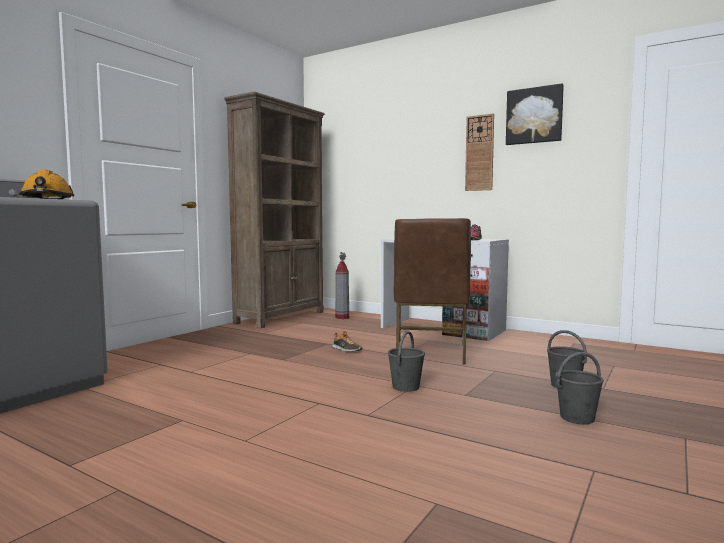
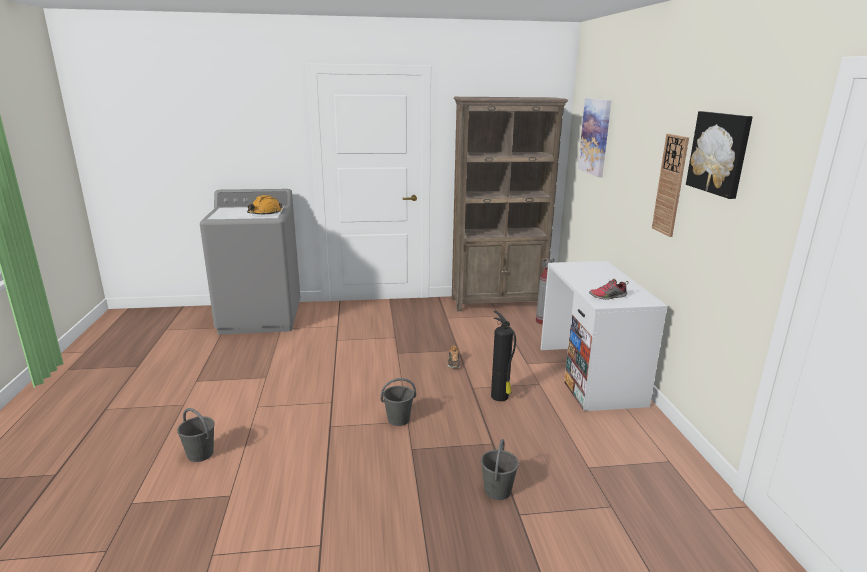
camera: 50 degrees right, 15 degrees up
brown chair [393,218,471,364] -> fire extinguisher [491,311,516,401]
grey bucket [555,352,604,424] -> grey bucket moved to [177,408,215,462]
none -> picture [578,98,612,177]

